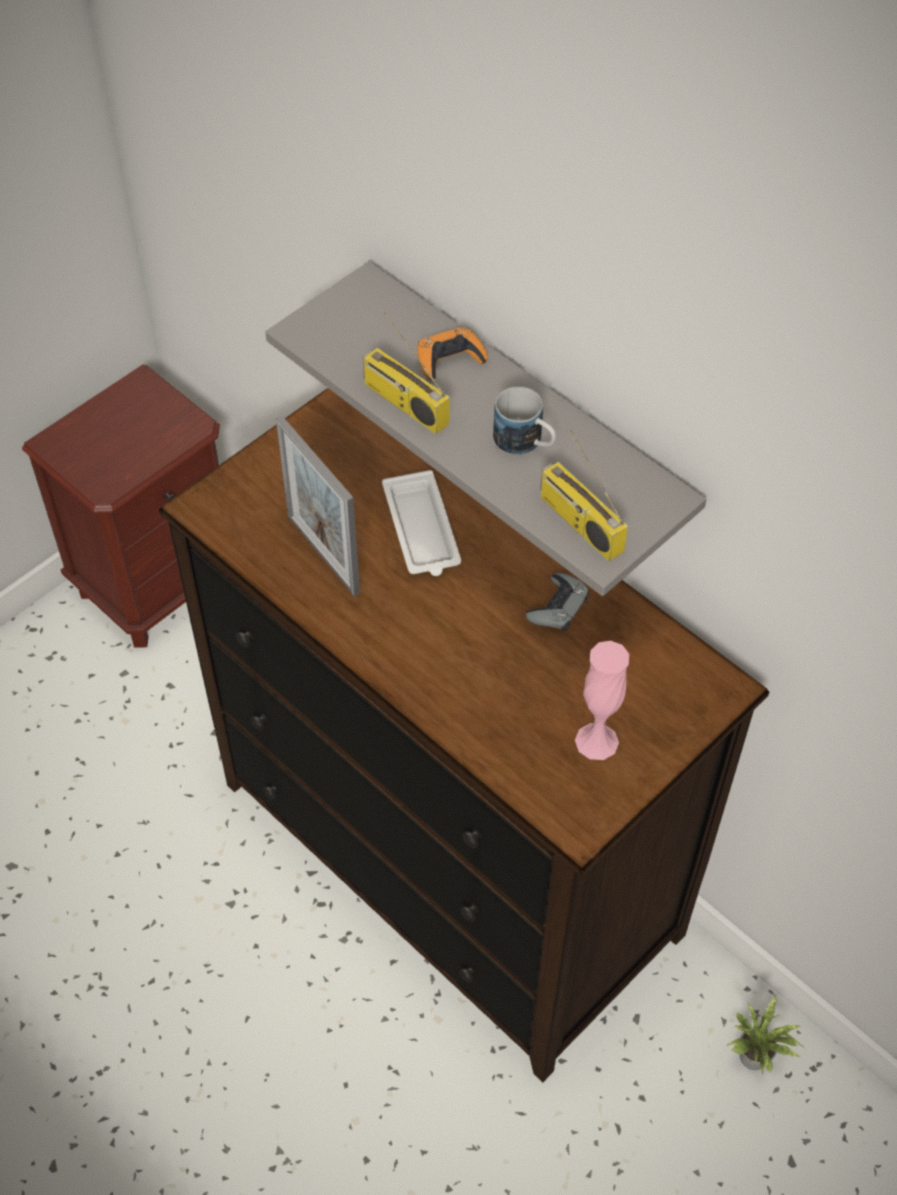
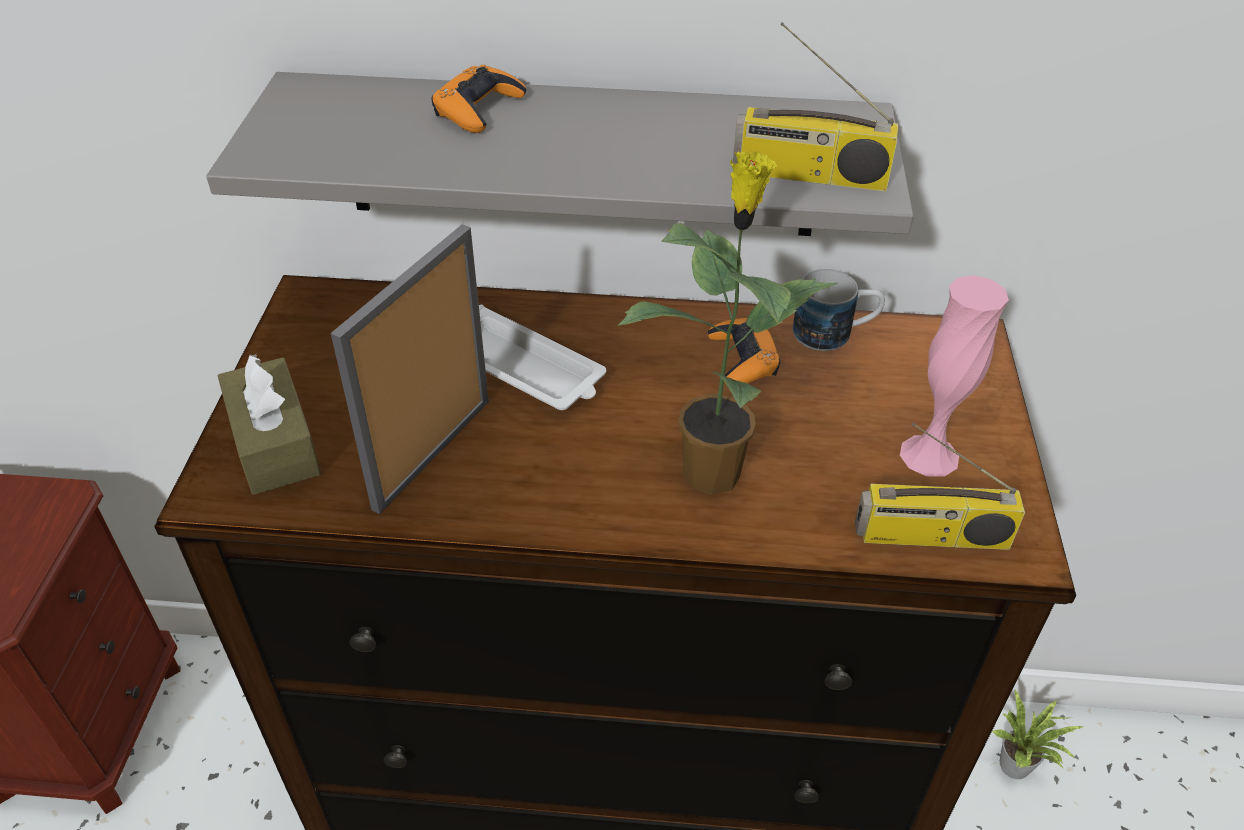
camera: 40 degrees left, 10 degrees down
picture frame [276,415,360,597] -> picture frame turned 105 degrees clockwise [331,224,489,514]
radio [363,313,450,434] -> radio moved to [855,423,1025,550]
mug [493,387,556,455] -> mug moved to [793,269,885,351]
grey game controller [526,573,589,631] -> orange game controller [708,318,781,384]
none -> brown tissue box [218,354,321,495]
none -> potted plant [618,151,837,495]

